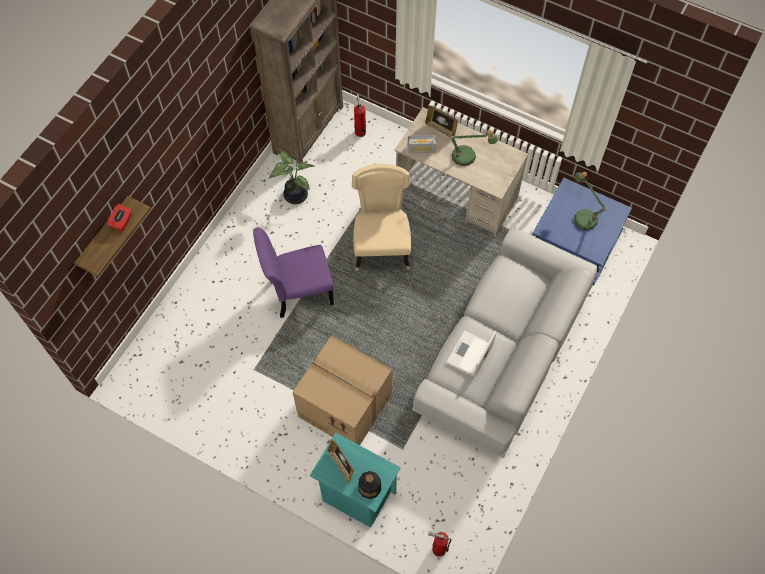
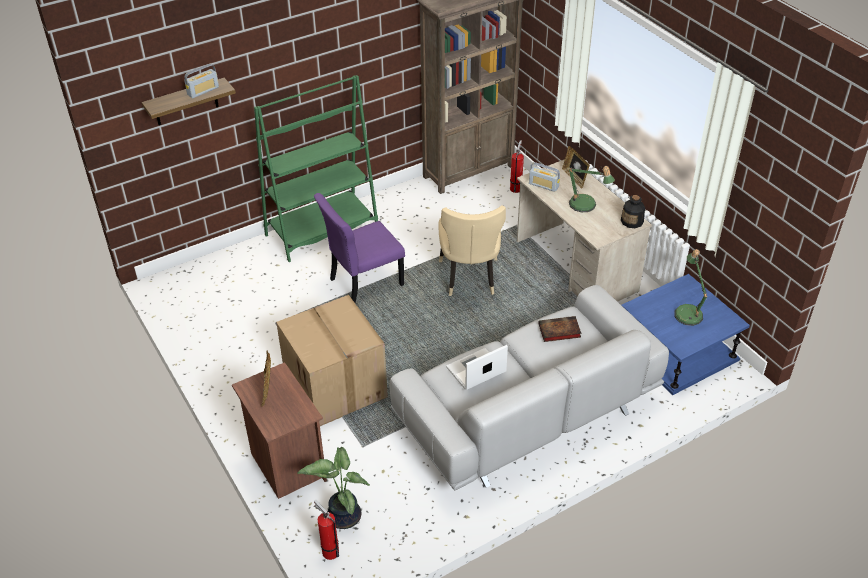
camera: 30 degrees right, 20 degrees down
red tissue box [107,204,132,231] -> radio [184,64,219,98]
purple chair [253,227,334,318] -> purple chair turned 45 degrees counterclockwise [314,193,405,303]
potted plant [269,151,315,204] -> potted plant moved to [297,447,370,529]
turquoise nightstand [310,433,401,528] -> brown nightstand [232,362,327,499]
beige chair [352,164,411,271] -> beige chair turned 150 degrees clockwise [438,205,506,296]
bottle [359,471,381,499] -> bottle moved to [621,195,645,228]
none -> green bookcase [254,75,378,262]
none -> book [539,316,582,342]

